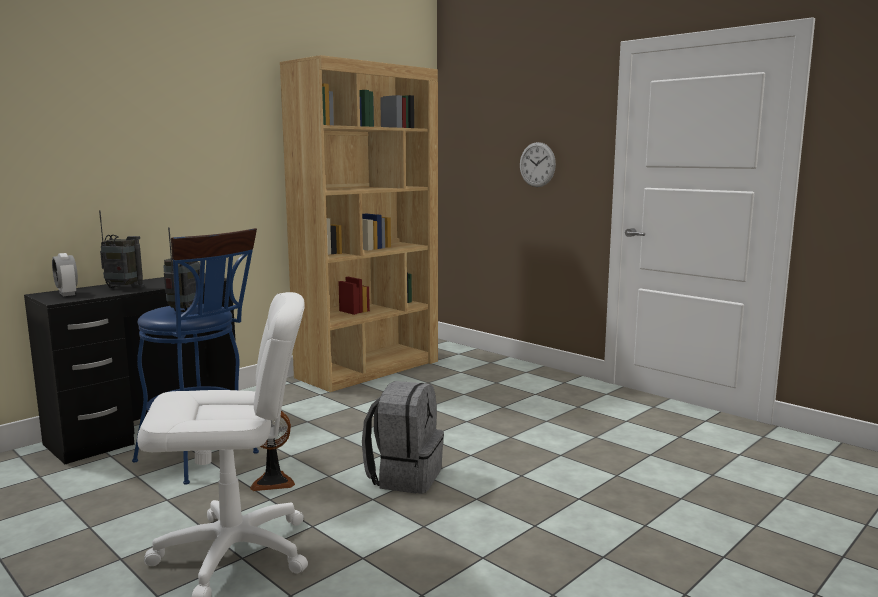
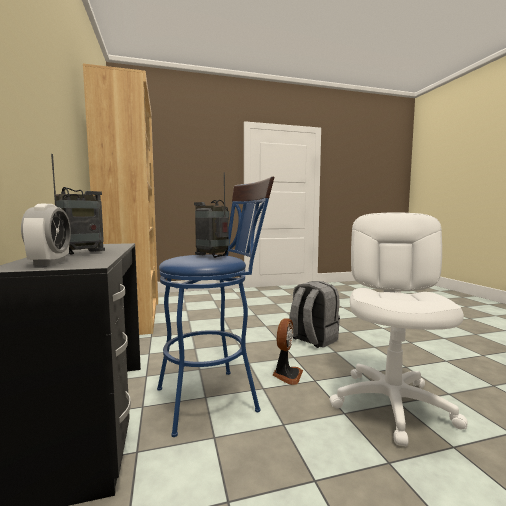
camera: 60 degrees left, 5 degrees down
alarm clock [52,253,78,296] -> alarm clock turned 90 degrees counterclockwise [21,204,71,266]
wall clock [520,142,556,187] -> none

